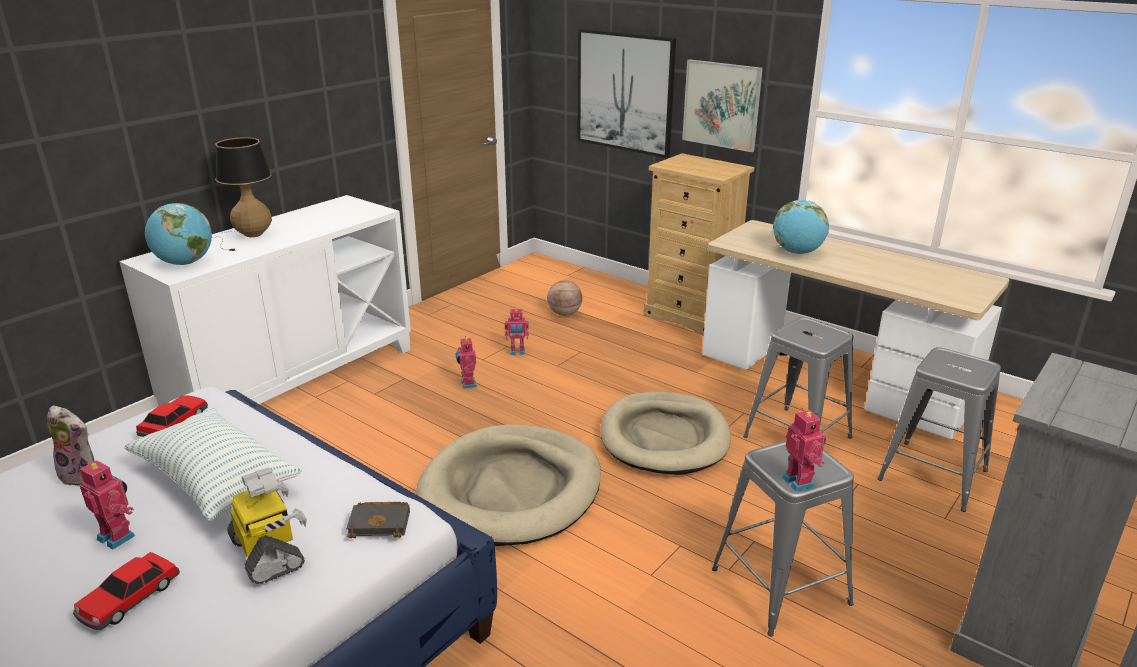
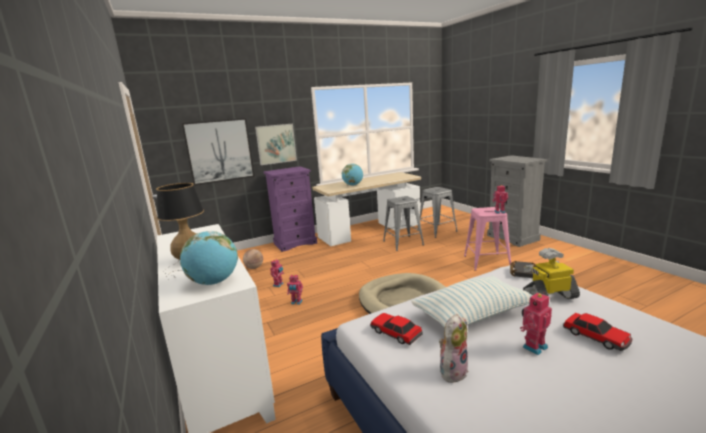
camera: 65 degrees left, 10 degrees down
beige dog bed [601,392,731,475] -> none
beige dresser [644,153,755,335] -> purple dresser [263,166,317,252]
grey stool [712,441,854,637] -> pink stool [464,207,511,271]

